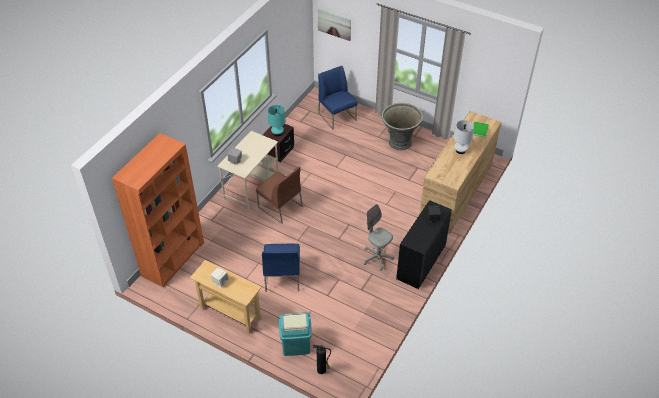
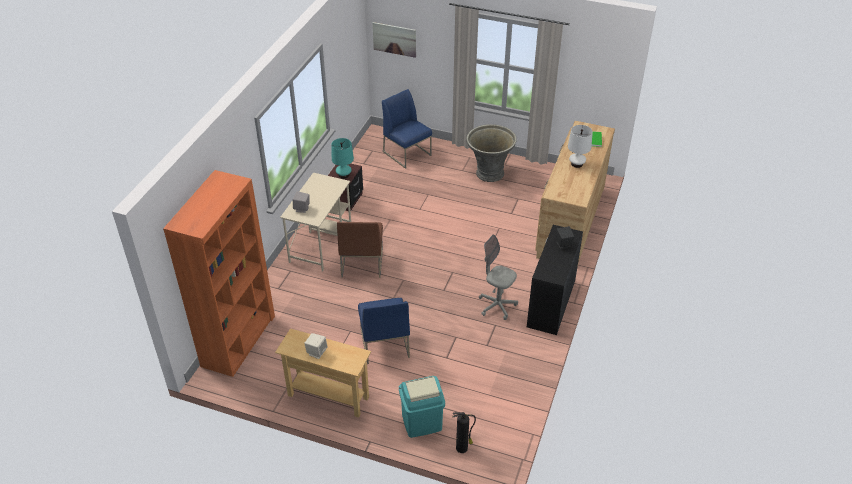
camera: 10 degrees left, 5 degrees down
brown chair [256,167,303,224] -> brown chair turned 60 degrees clockwise [337,222,383,278]

